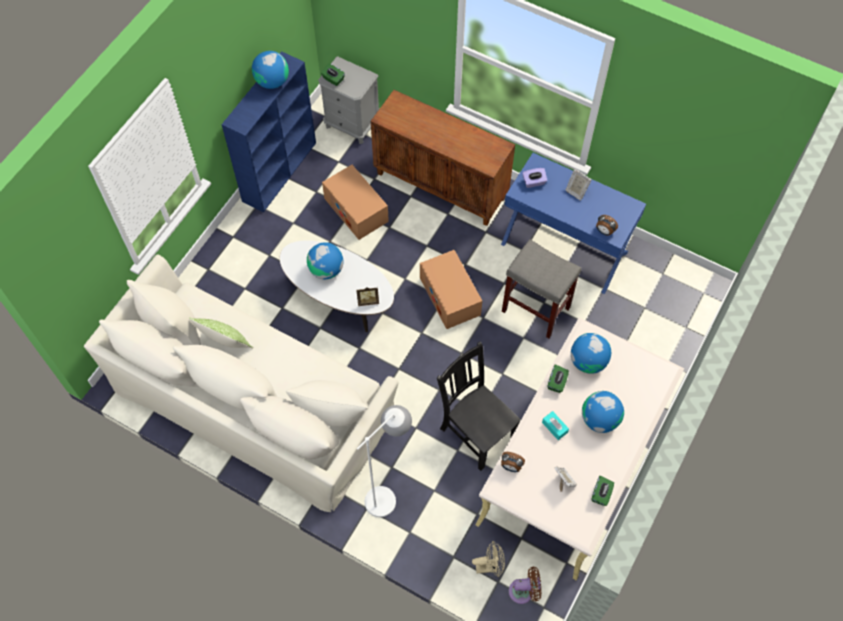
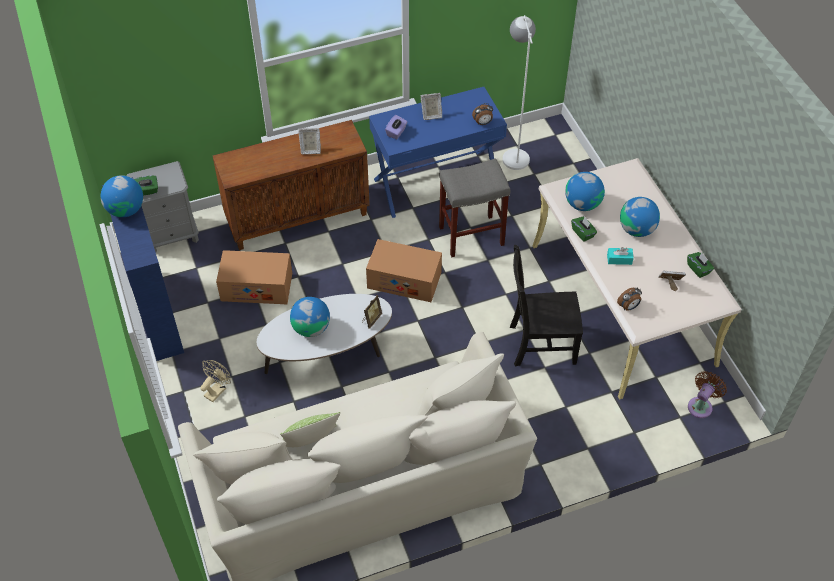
camera: 50 degrees left, 10 degrees down
white floor lamp [357,405,412,517] -> white floor lamp moved to [502,15,536,170]
beige fan [472,541,505,577] -> beige fan moved to [200,360,231,402]
none -> picture frame [298,128,321,155]

